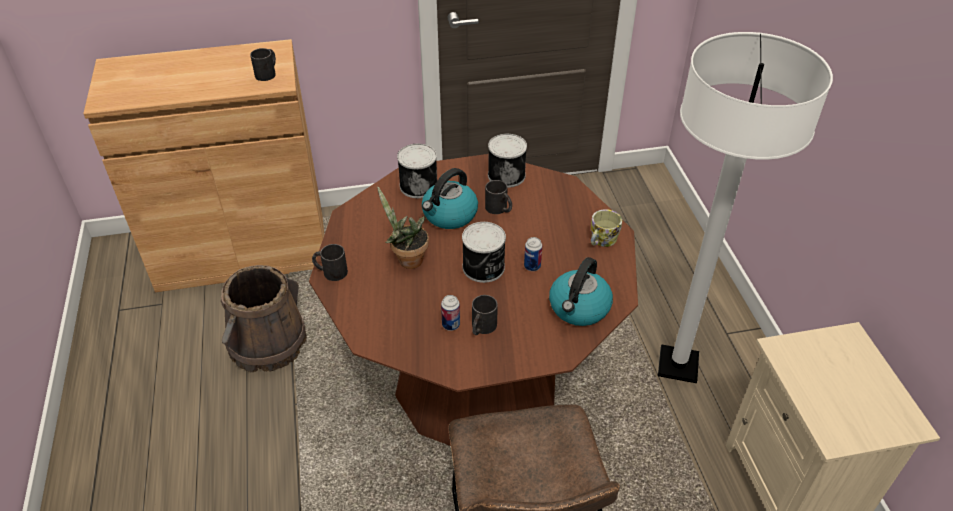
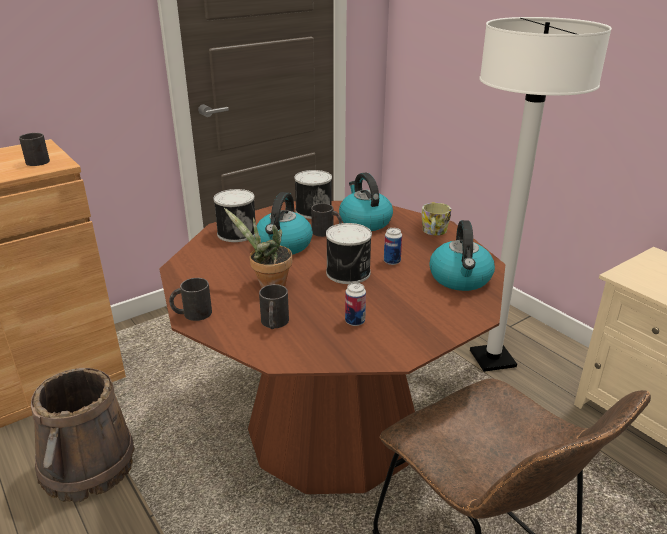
camera: 25 degrees left, 15 degrees down
black mug [472,295,498,335] -> black mug moved to [259,284,289,329]
none -> kettle [339,172,393,231]

